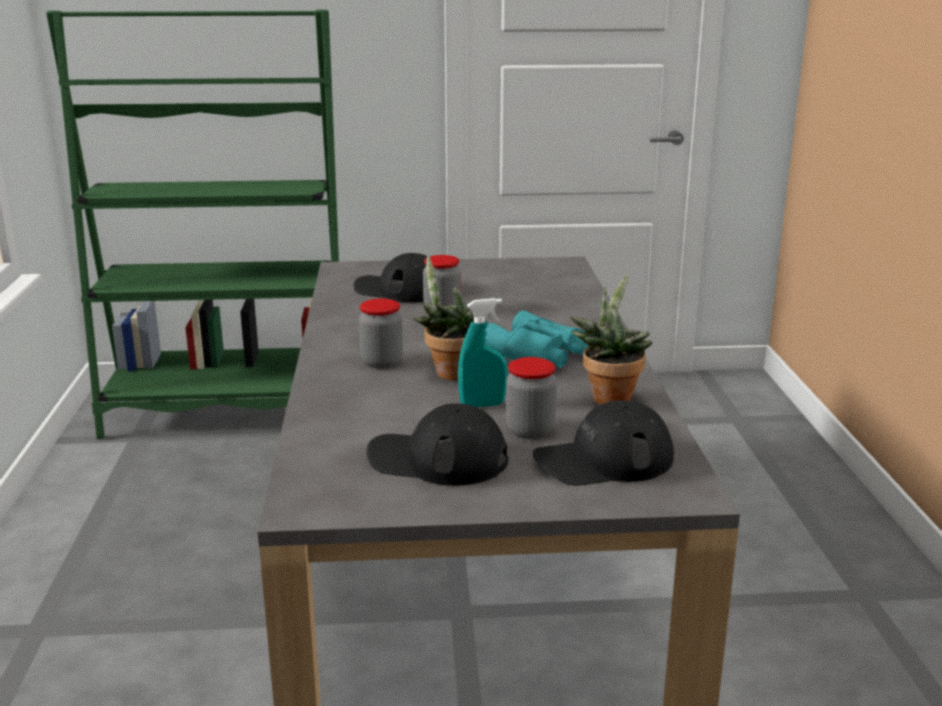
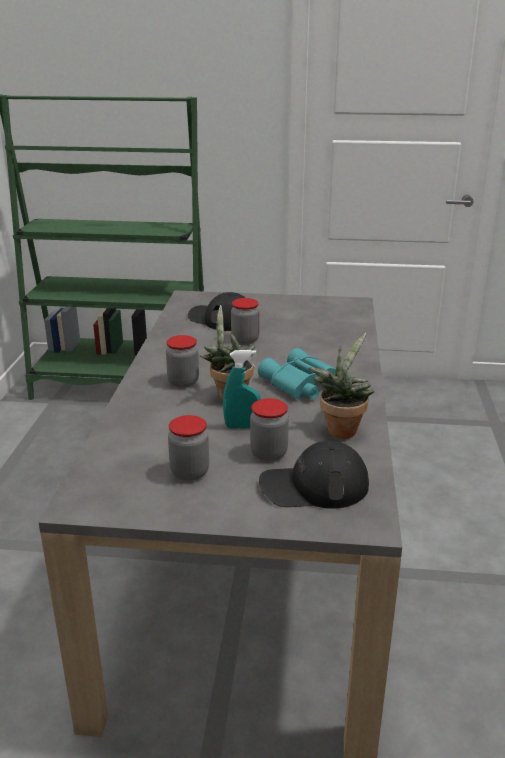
camera: 10 degrees right, 5 degrees up
black cap [366,403,508,486] -> jar [168,415,209,481]

